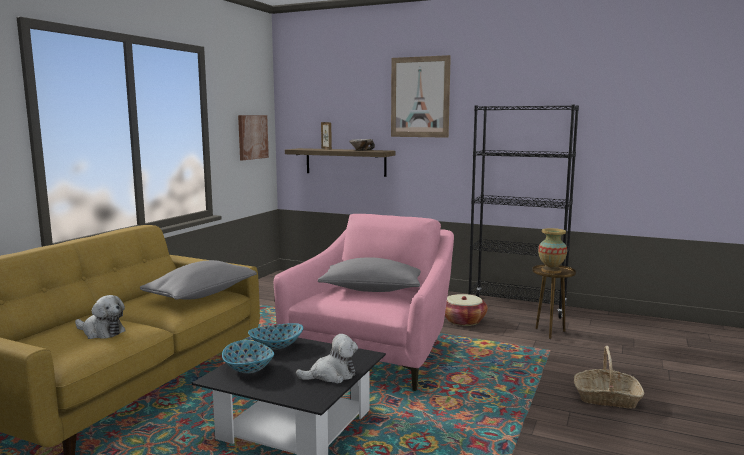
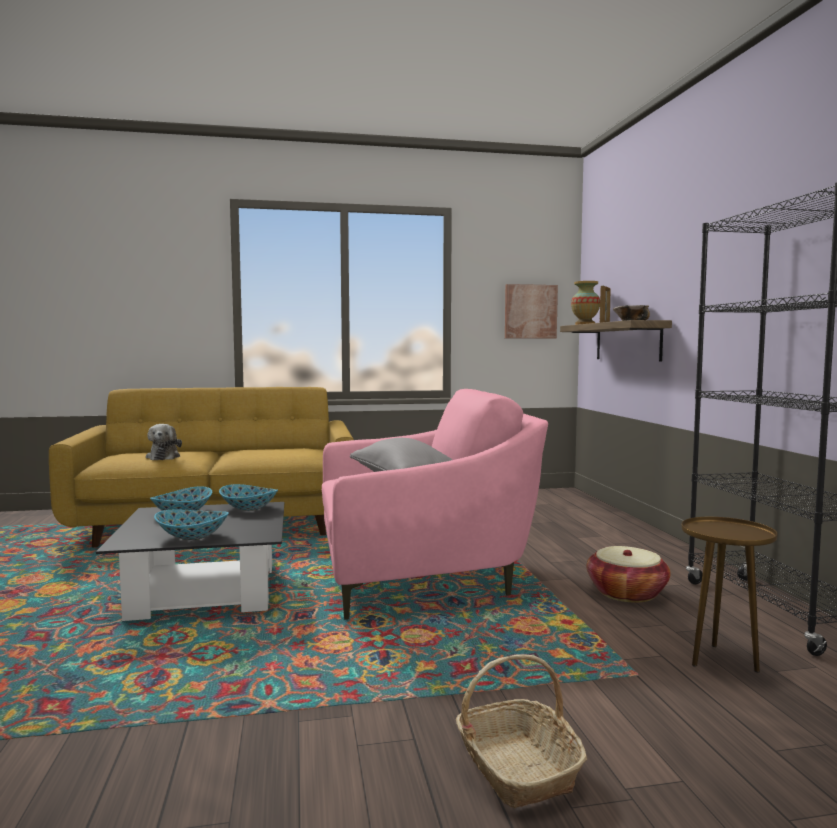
camera: 55 degrees right, 5 degrees down
grey pillow [139,260,257,300] -> none
plush toy [296,334,358,384] -> bowl [154,510,229,540]
picture [391,55,451,138] -> none
vase [538,228,567,274] -> vase moved to [571,281,600,325]

